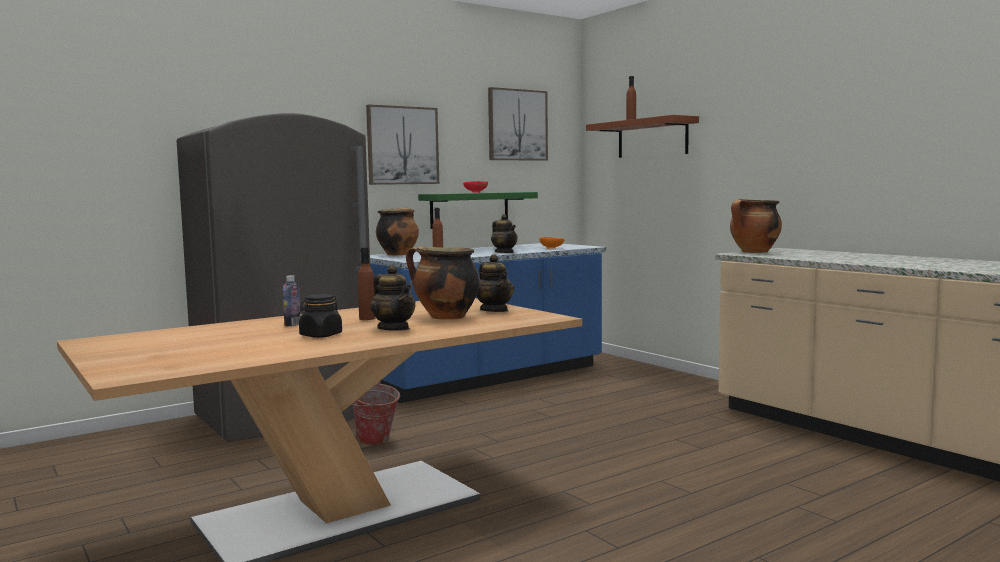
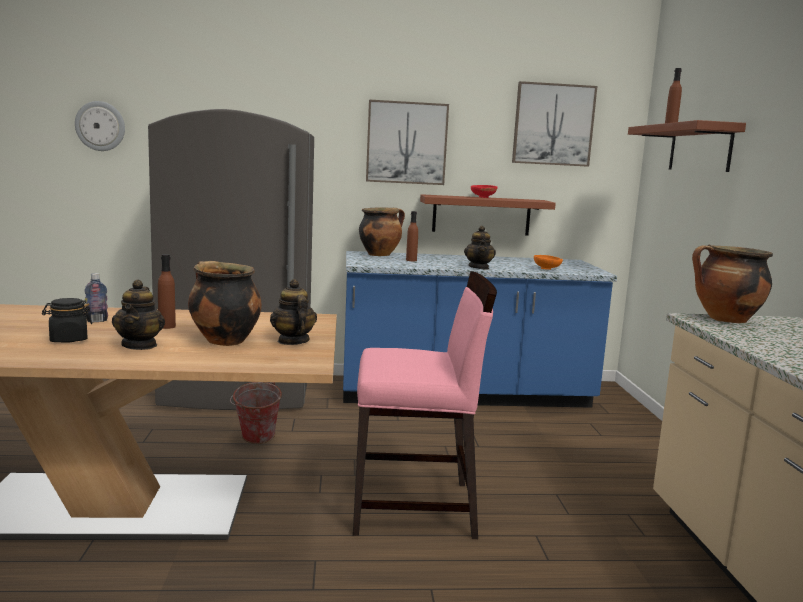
camera: 30 degrees right, 5 degrees up
green shelf [418,192,538,229] -> brown shelf [420,194,556,236]
teapot [476,254,514,312] -> teapot turned 150 degrees clockwise [270,279,317,345]
none -> wall clock [75,101,125,151]
none -> pink chair [353,271,497,539]

